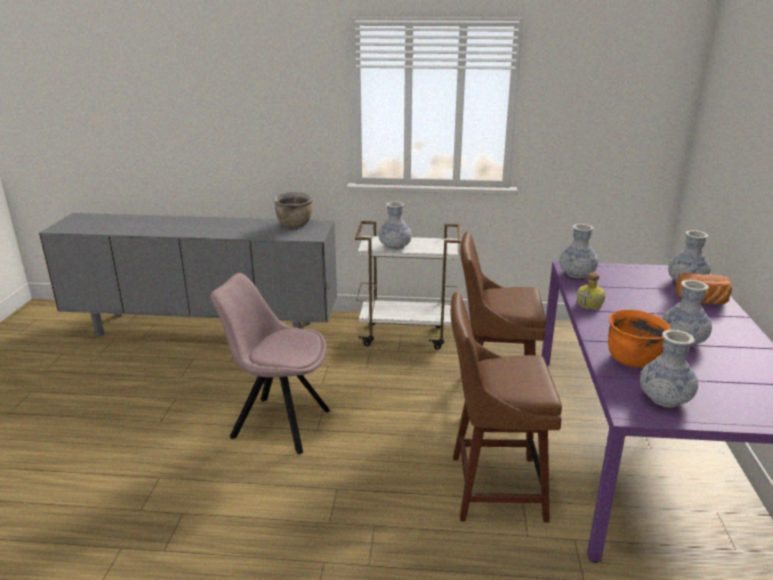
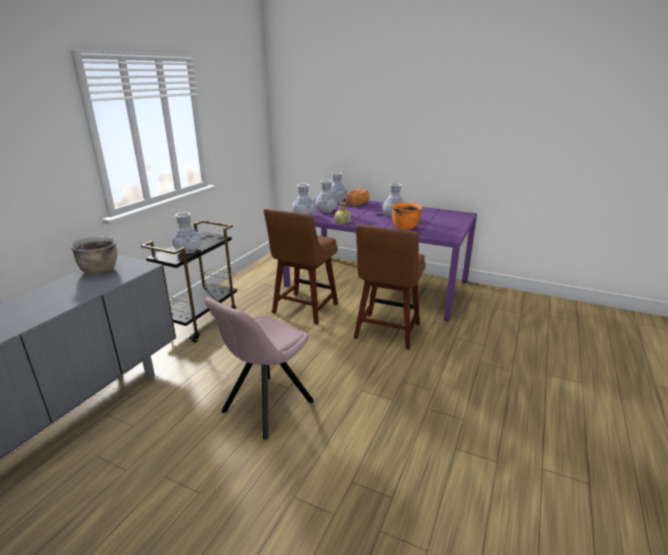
camera: 70 degrees left, 0 degrees up
white cart [355,221,461,350] -> black cart [141,220,237,343]
vase [640,330,698,407] -> vase moved to [315,180,338,213]

